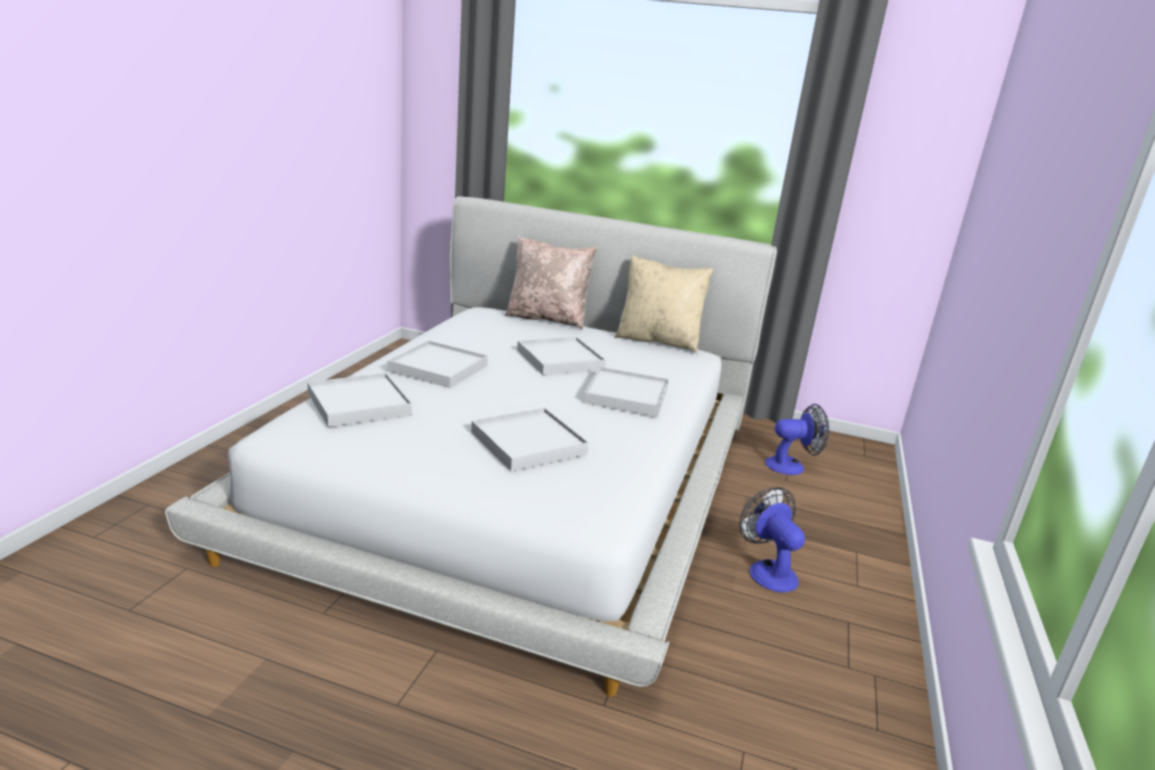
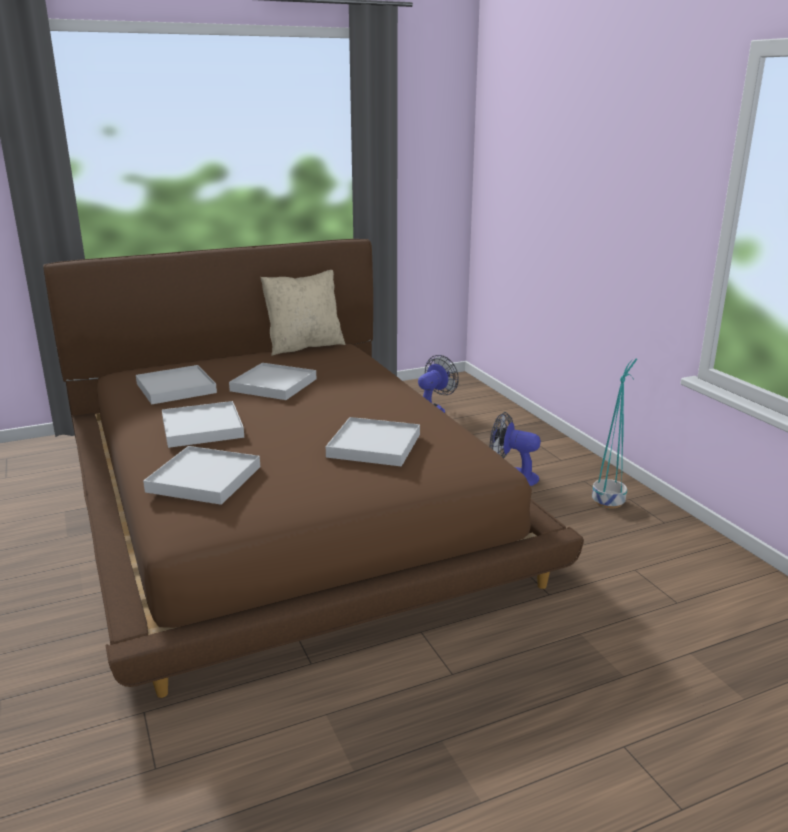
camera: 40 degrees left, 0 degrees up
white bed [165,196,777,697] -> brown bed [43,239,584,698]
beige pillow [505,236,597,329] -> none
white tray [583,367,669,417] -> white tray moved to [136,365,217,405]
none -> turquoise planter [592,359,638,509]

